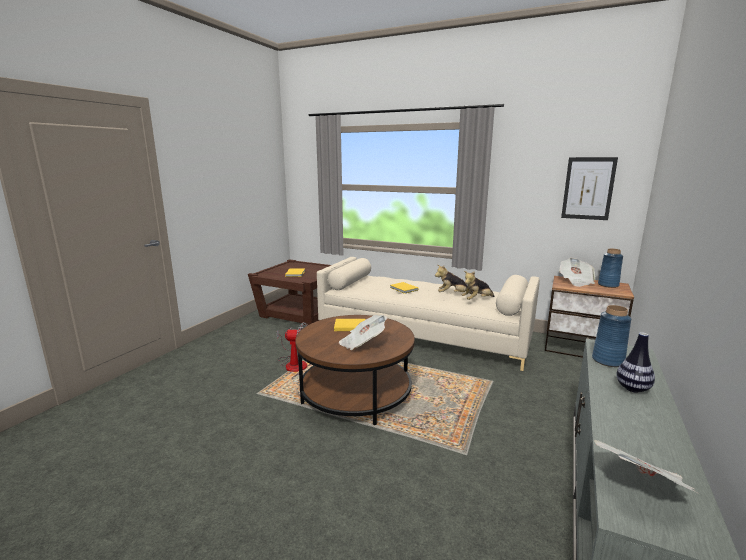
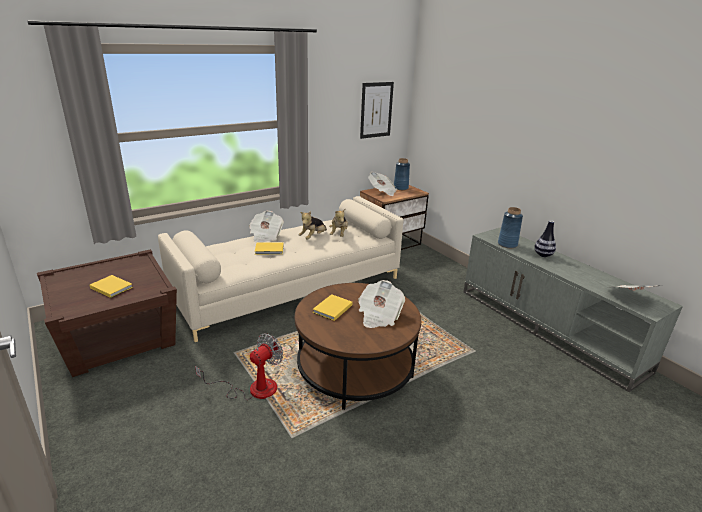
camera: 60 degrees left, 10 degrees up
none -> newspaper [249,211,284,243]

